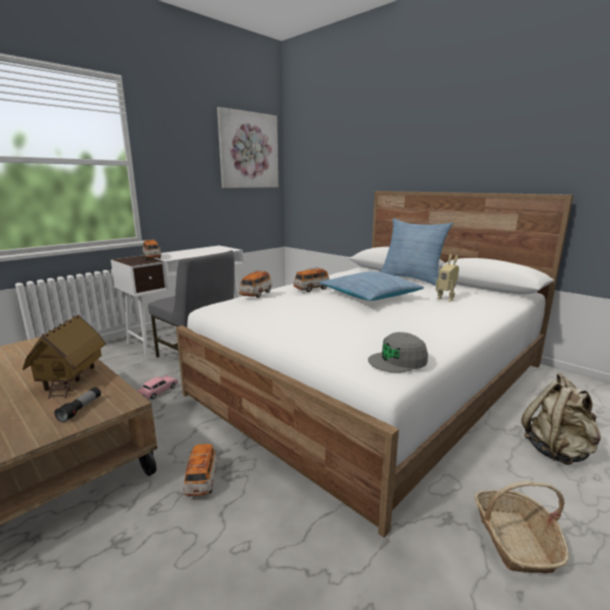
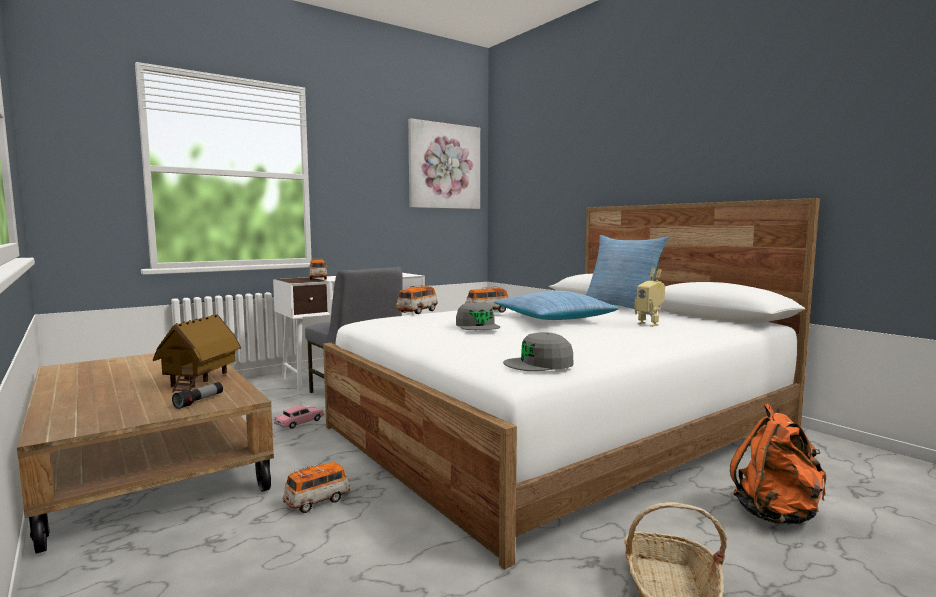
camera: 10 degrees right, 10 degrees down
toy car [183,444,217,497] -> toy car turned 45 degrees clockwise [283,462,350,513]
beige backpack [521,373,601,465] -> orange backpack [730,403,826,525]
none -> grey cap [456,302,500,330]

